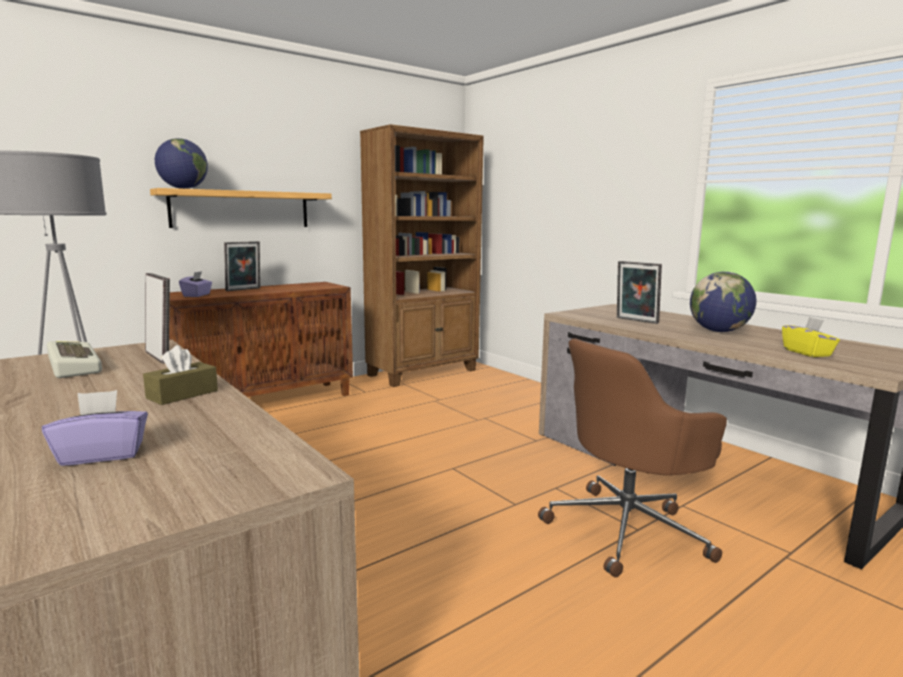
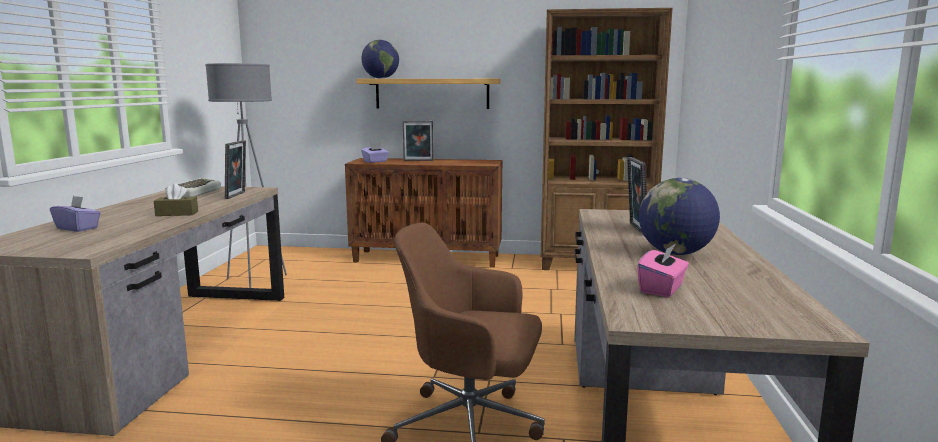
camera: 45 degrees right, 0 degrees up
yellow tissue box [782,317,840,357] -> pink tissue box [637,244,689,297]

